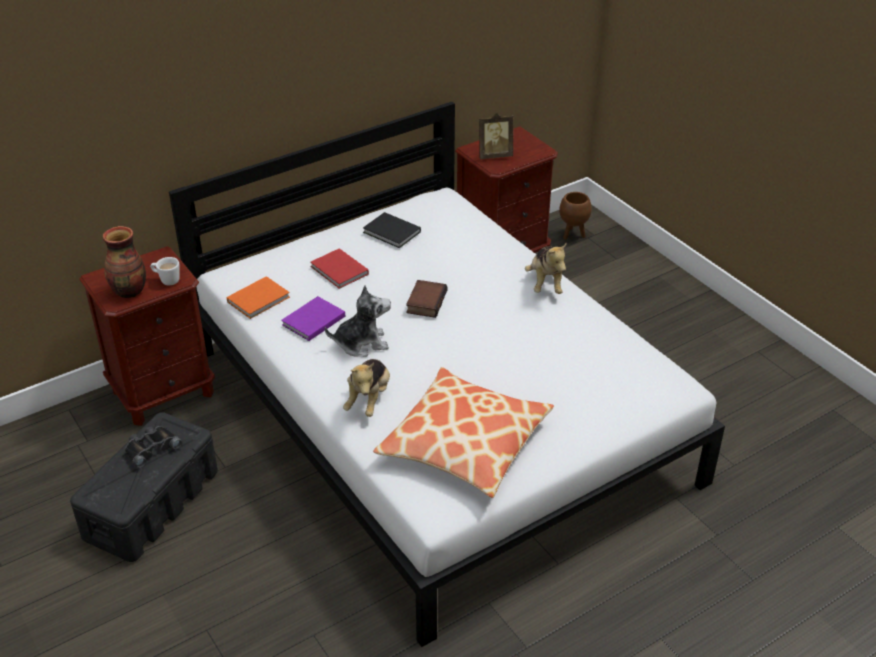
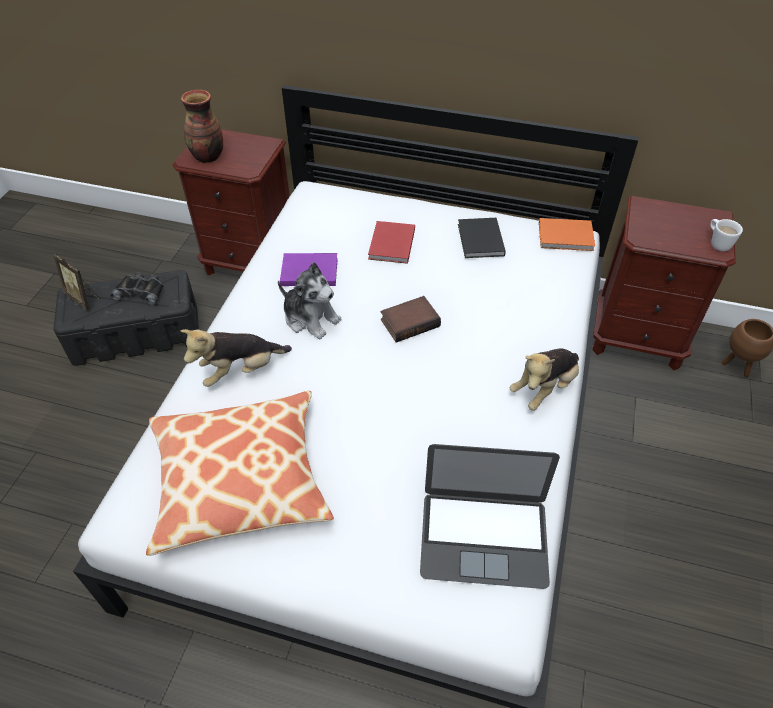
camera: 50 degrees right, 10 degrees up
white mug [150,257,180,285] -> white mug moved to [710,219,743,251]
orange book [227,276,290,319] -> orange book moved to [539,218,595,251]
picture frame [479,113,513,159] -> picture frame moved to [54,254,100,310]
none -> laptop [420,444,560,589]

